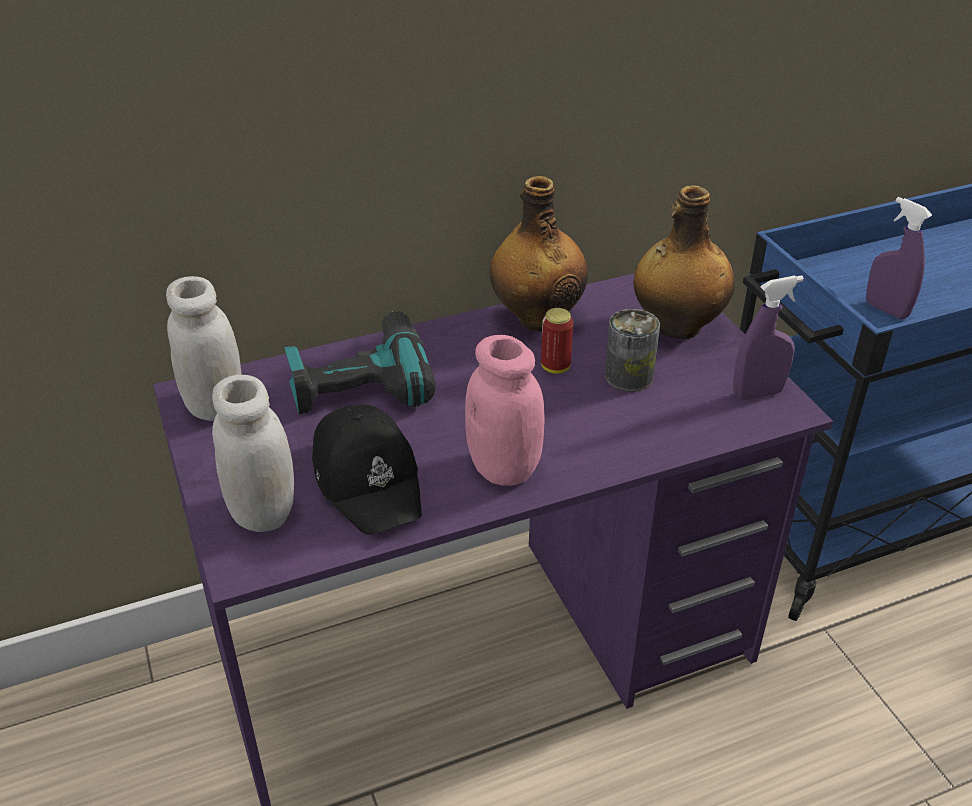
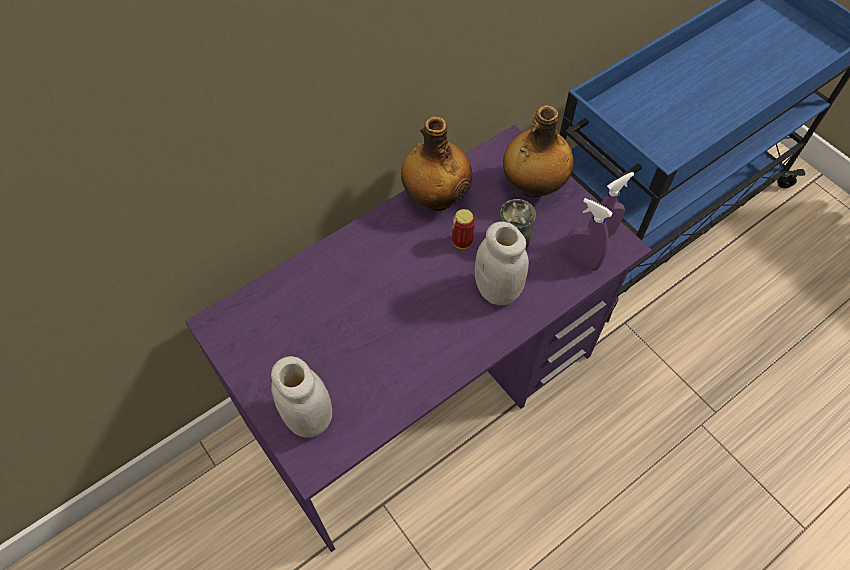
camera: 15 degrees left, 20 degrees up
white jar [166,276,242,421] -> white jar moved to [475,221,529,305]
power drill [284,311,436,414] -> none
black cap [312,404,422,535] -> none
pink jar [465,335,545,486] -> none
purple spray bottle [866,197,932,319] -> purple spray bottle moved to [565,198,613,271]

